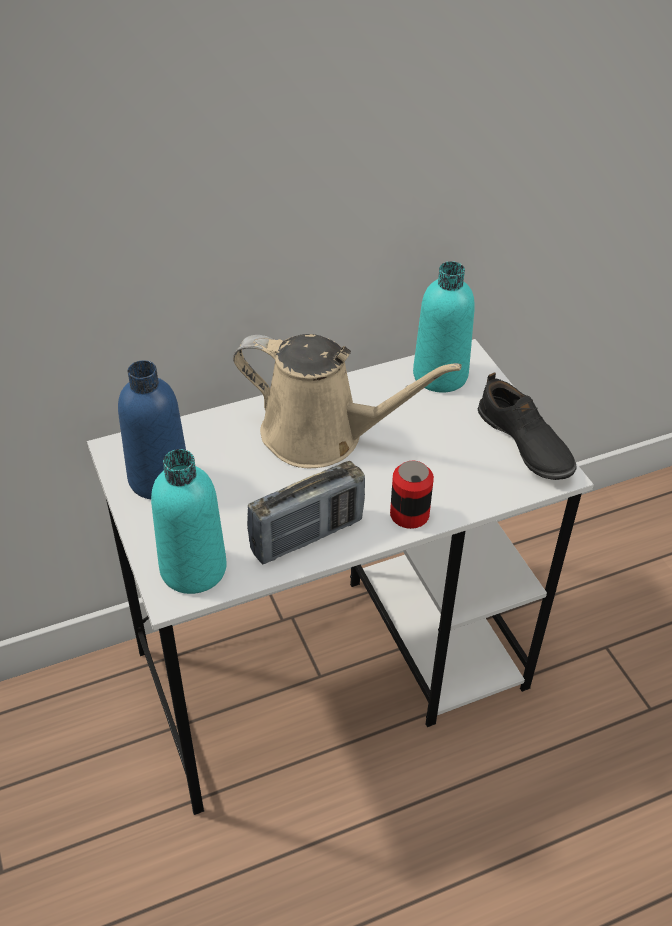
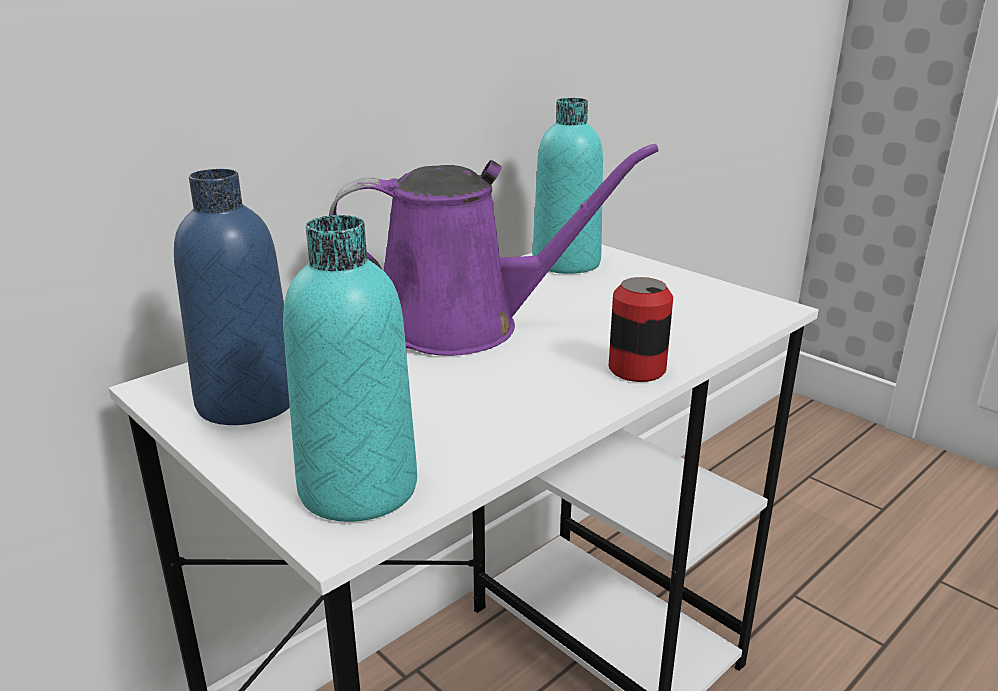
camera: 20 degrees left, 20 degrees down
beige watering can [233,334,462,468] -> purple watering can [329,144,659,356]
radio [247,461,365,564] -> none
black shoe [478,372,577,480] -> none

